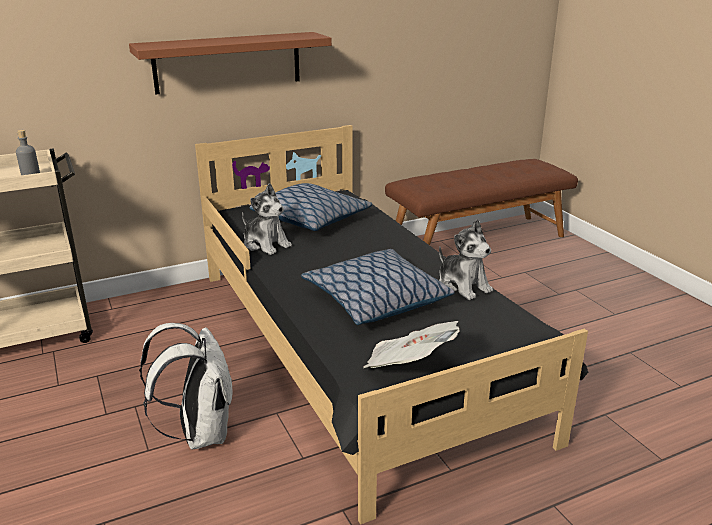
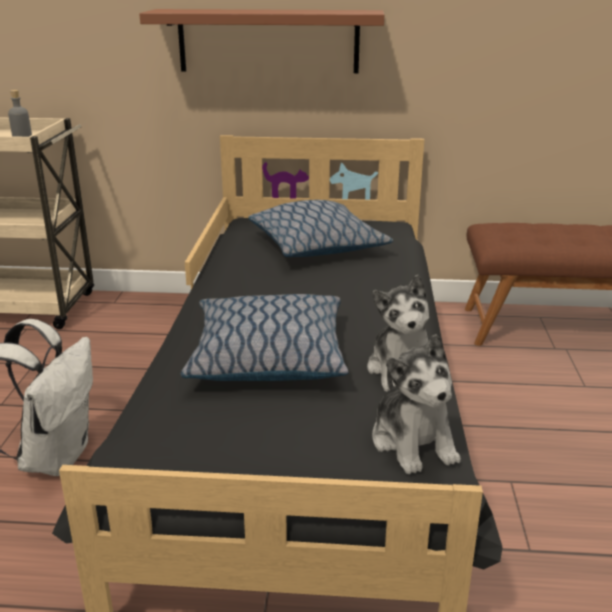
camera: 30 degrees right, 0 degrees up
plush toy [242,183,292,255] -> plush toy moved to [372,334,461,474]
newspaper [363,321,460,368] -> none

